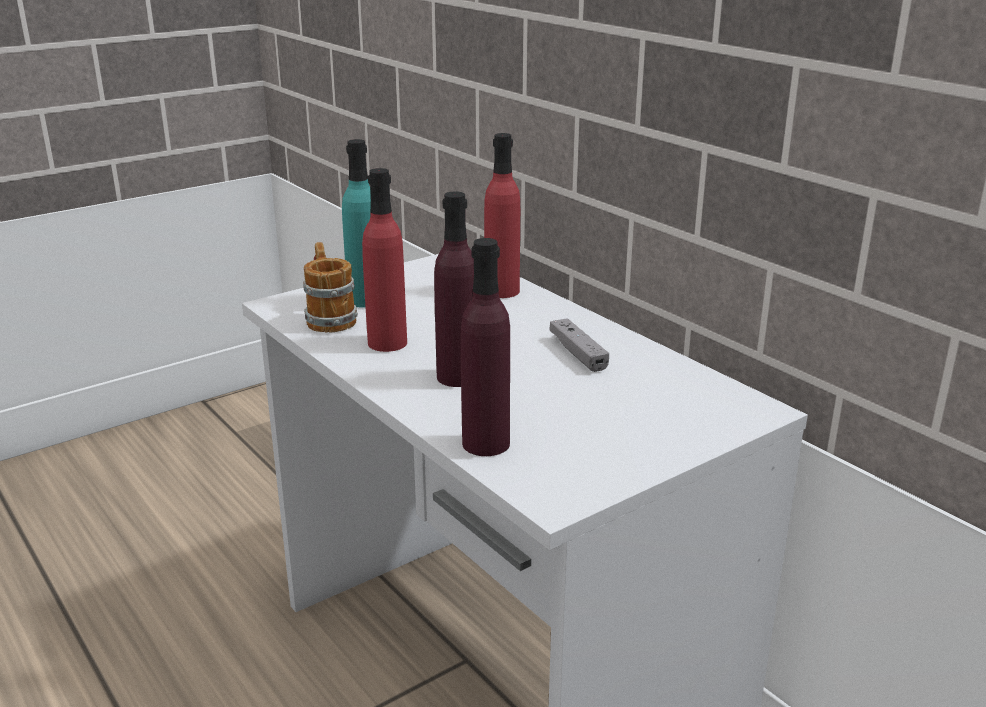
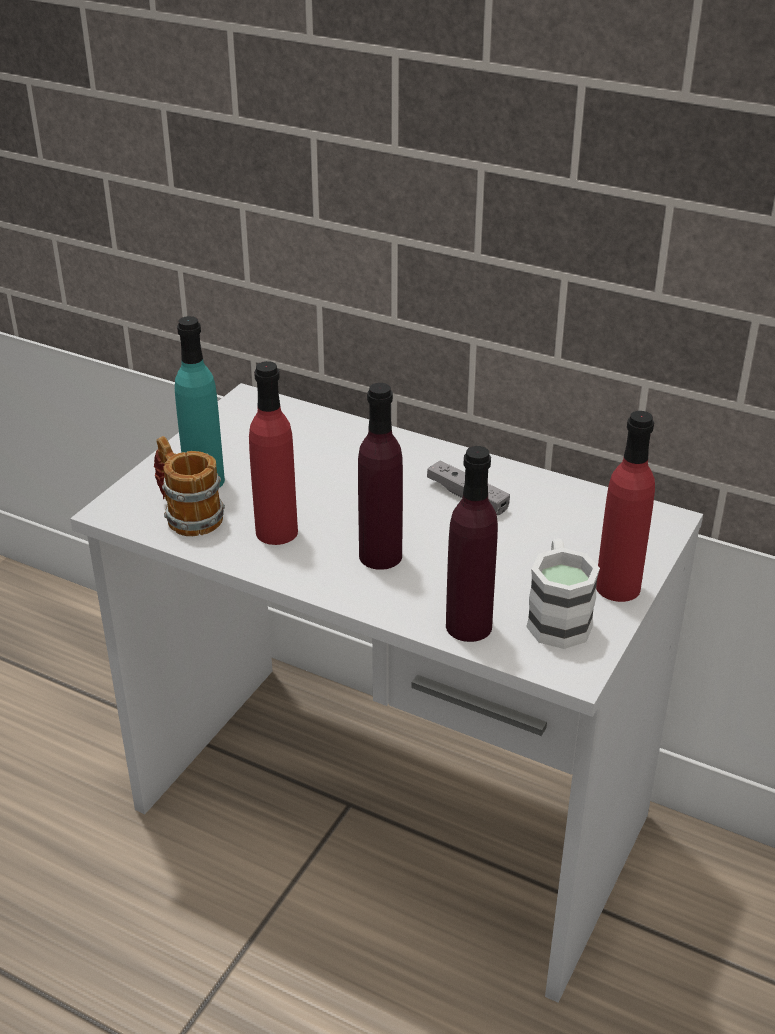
camera: 25 degrees left, 10 degrees up
red bottle [484,133,520,298] -> red bottle moved to [596,411,655,602]
none -> white mug [526,538,600,649]

